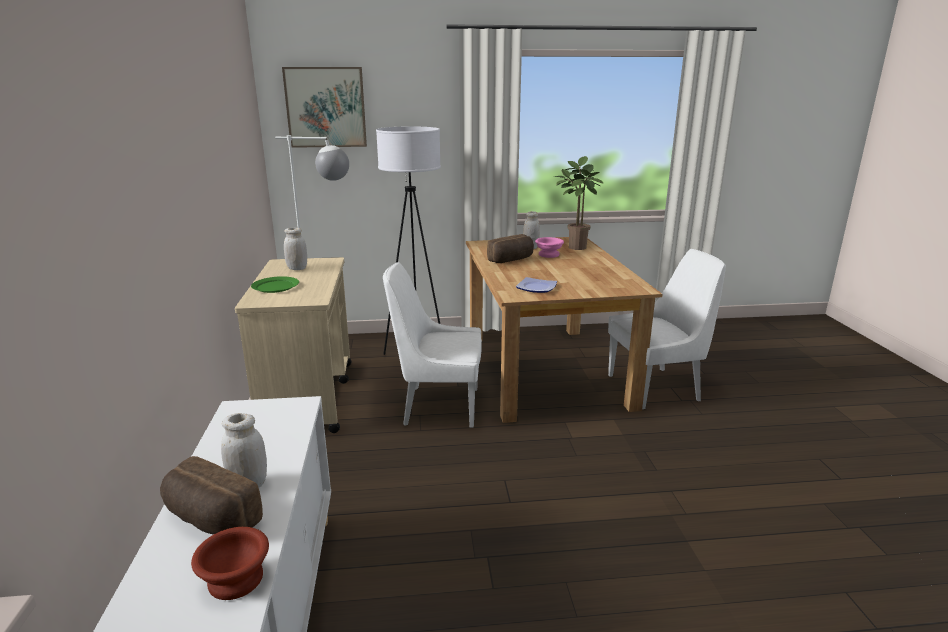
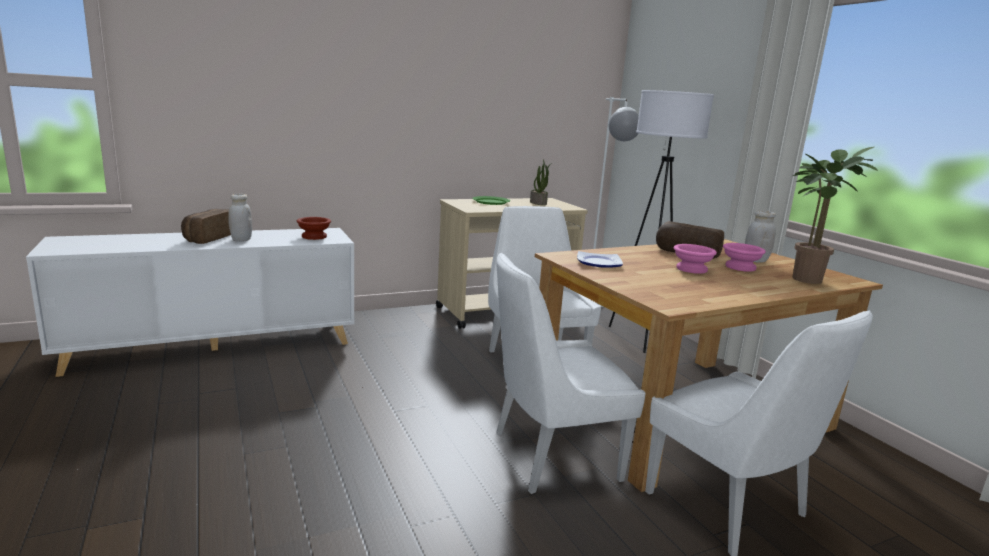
camera: 70 degrees right, 5 degrees down
brown bowl [191,527,269,600] -> brown bowl moved to [297,217,331,240]
picture [282,67,367,148] -> none
white jar [284,228,307,270] -> potted plant [530,160,552,205]
none -> white chair [496,253,646,494]
none -> pink bowl [674,244,717,274]

